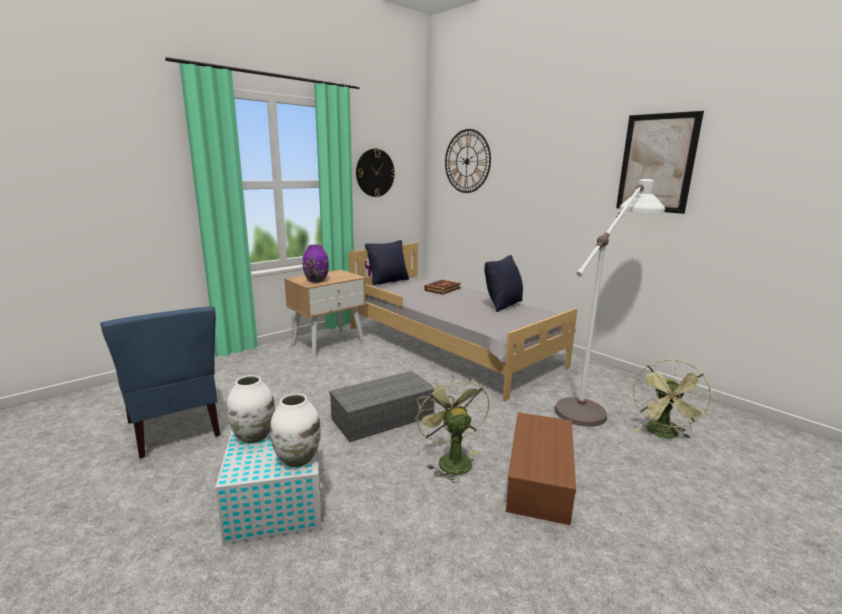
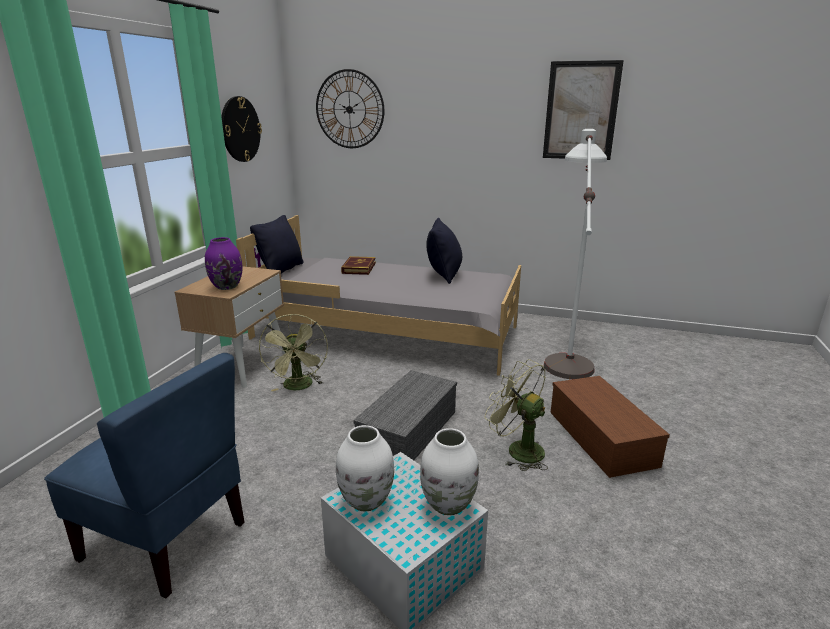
camera: 30 degrees left, 5 degrees up
green fan [633,359,713,438] -> green fan moved to [259,314,328,391]

